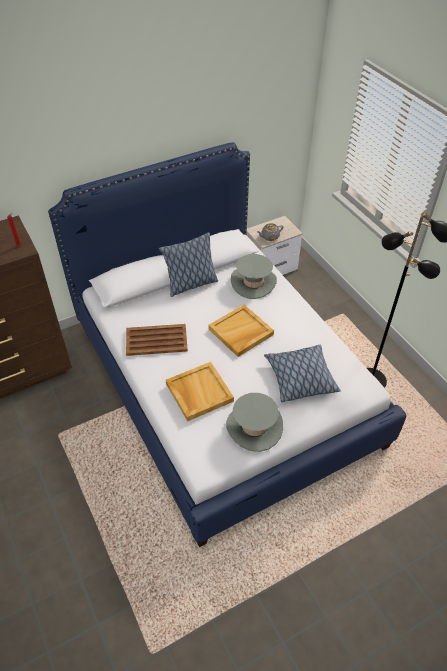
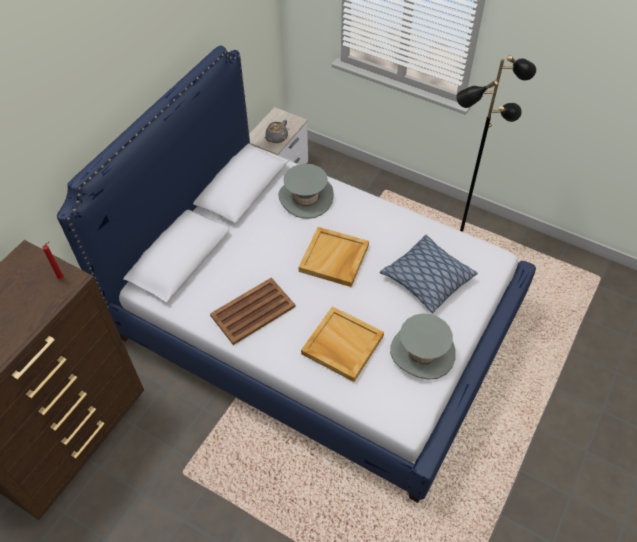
camera: 30 degrees left, 5 degrees up
pillow [159,232,218,297] -> none

